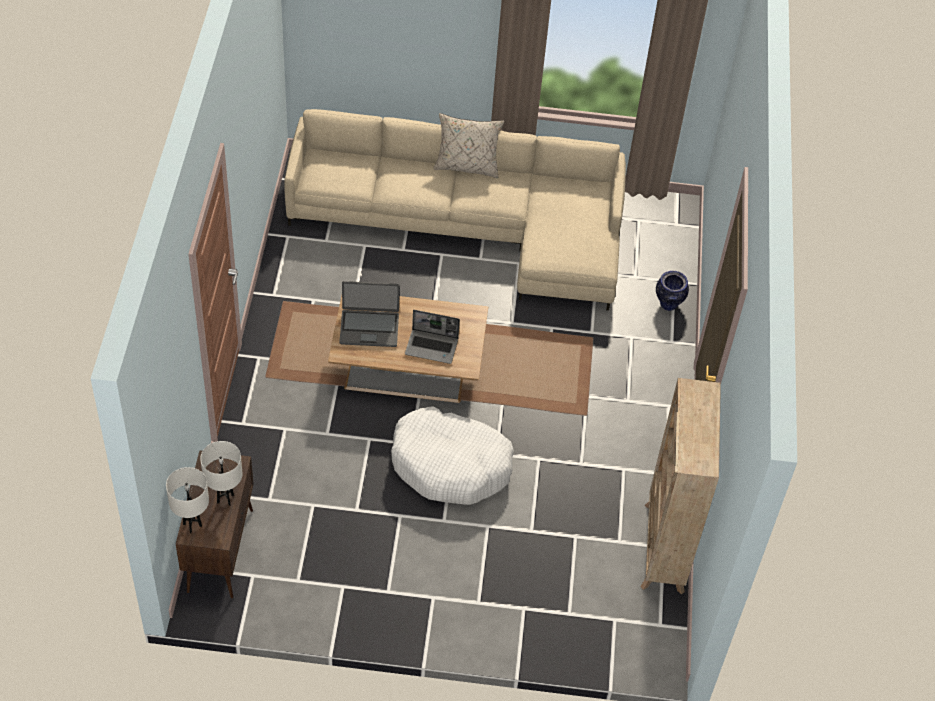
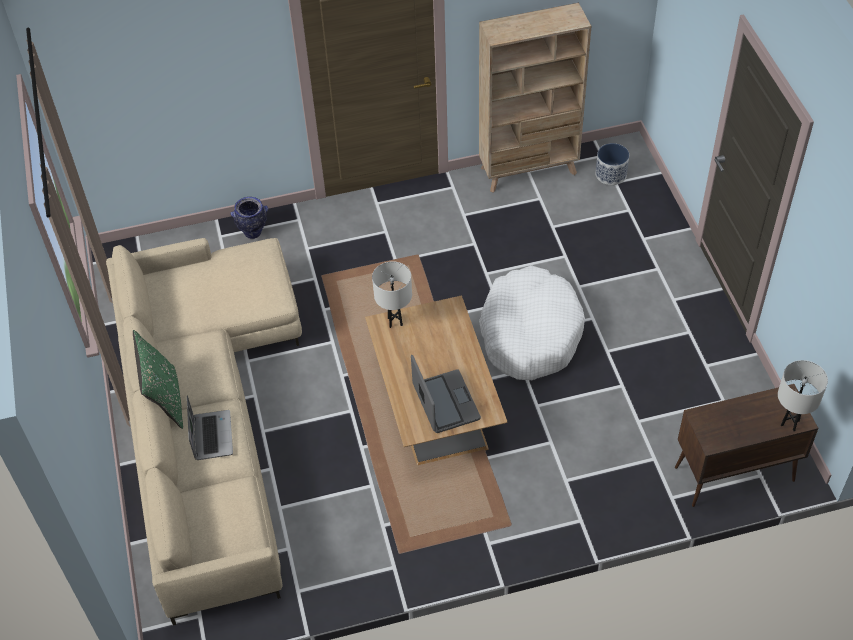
camera: 105 degrees left, 0 degrees up
white table lamp [200,441,243,506] -> white table lamp moved to [372,261,412,328]
laptop [405,310,460,364] -> laptop moved to [187,395,233,460]
beige pillow [433,113,504,178] -> green pillow [133,330,183,429]
none -> planter [595,143,629,185]

